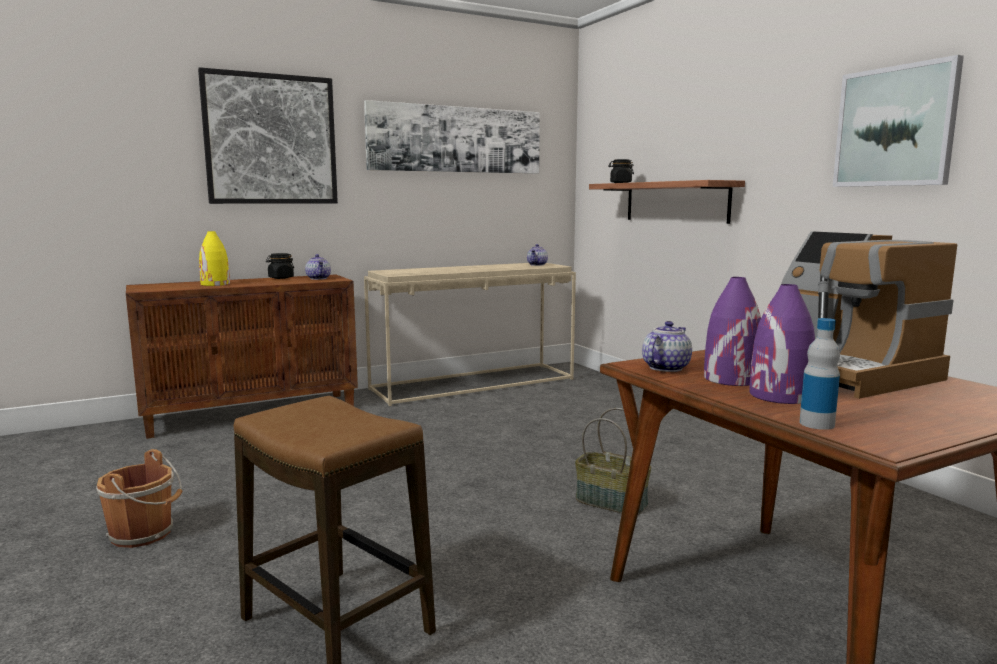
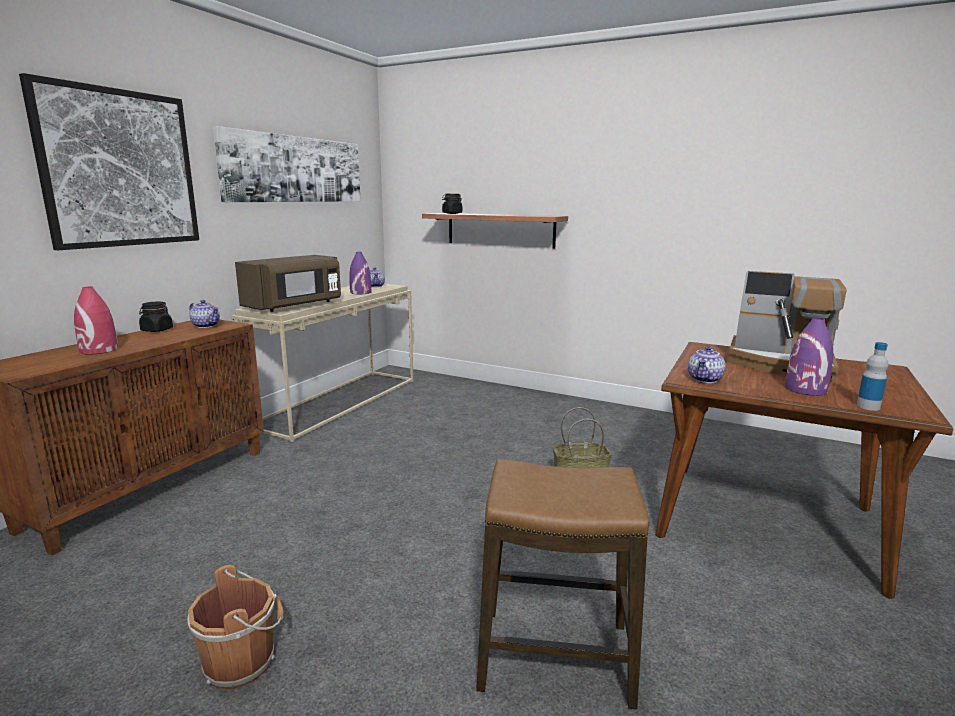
camera: 35 degrees left, 5 degrees up
yellow vase [199,231,230,286] -> red vase [74,287,118,355]
teapot [642,321,692,372] -> teapot turned 150 degrees counterclockwise [688,346,726,383]
purple vase [704,277,761,386] -> purple vase moved to [349,252,371,294]
picture [833,55,964,187] -> none
none -> brown microwave [235,255,341,312]

